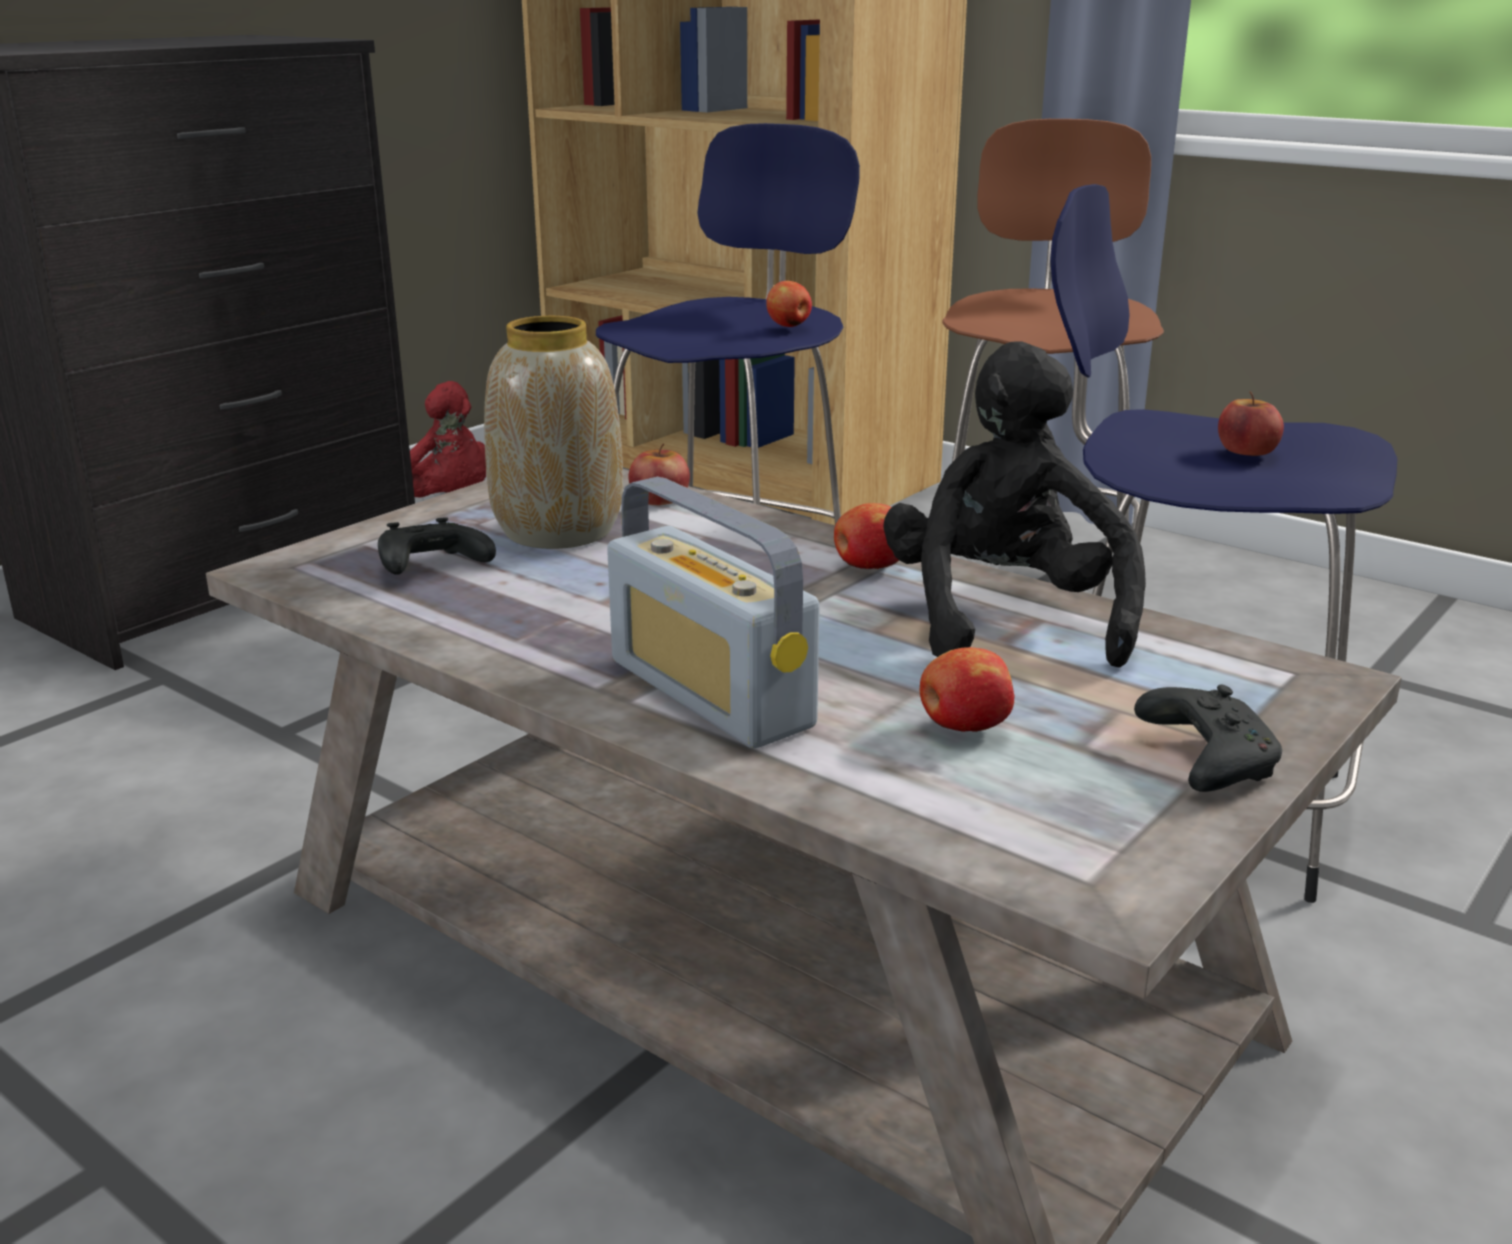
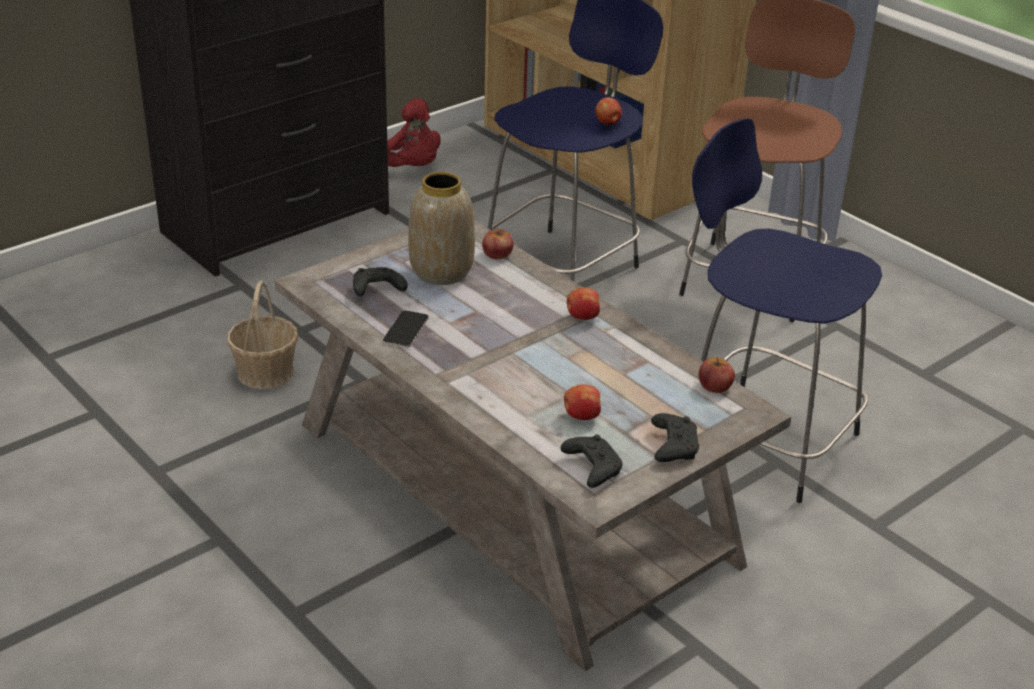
camera: 10 degrees right, 10 degrees up
radio [607,477,820,749] -> none
black plush toy [883,341,1146,668] -> none
apple [1218,391,1284,456] -> apple moved to [699,356,735,393]
none -> basket [227,280,298,389]
none -> phone [382,310,429,348]
none -> black game controller [561,435,622,488]

